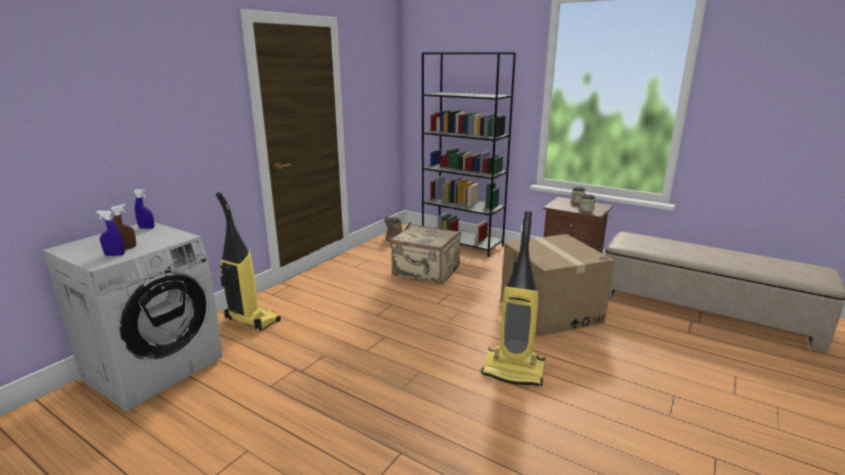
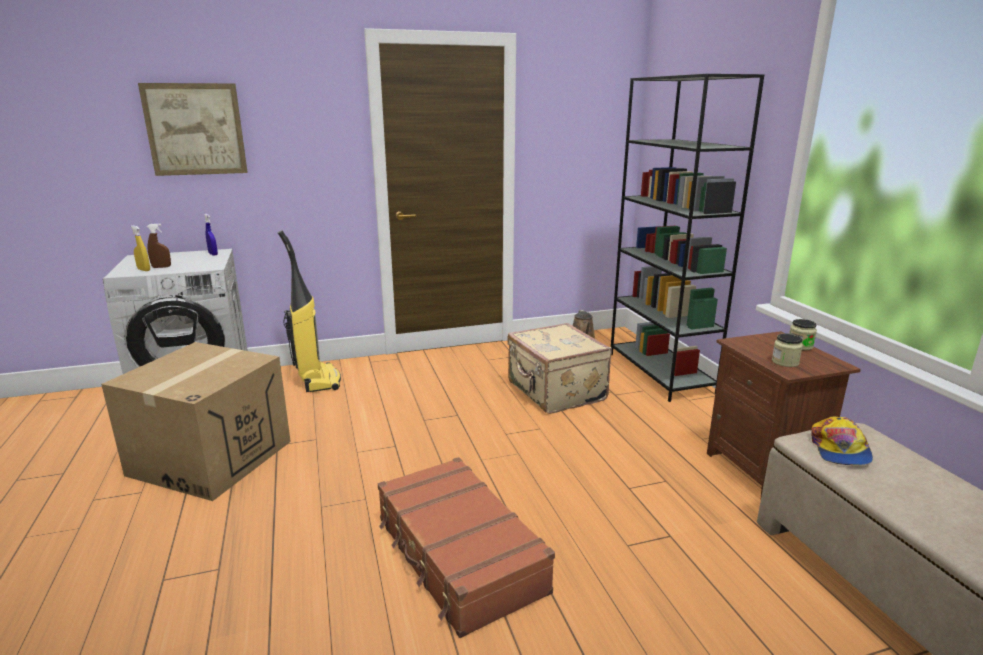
camera: 40 degrees right, 0 degrees up
blue spray bottle [96,211,125,256] -> yellow spray bottle [130,225,150,271]
vacuum cleaner [481,211,545,386] -> brown suitcase [378,457,555,638]
cardboard box [501,234,614,337] -> cardboard box moved to [101,342,291,501]
none -> picture [138,83,248,176]
none -> cap [811,417,873,465]

